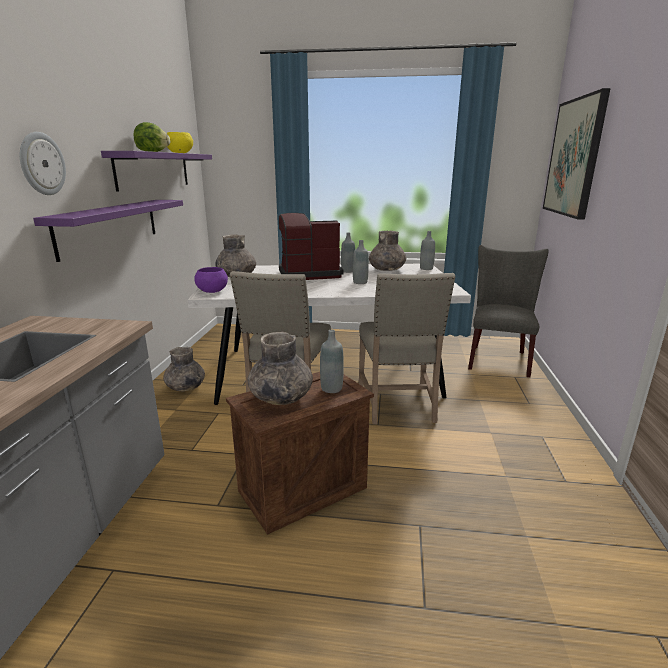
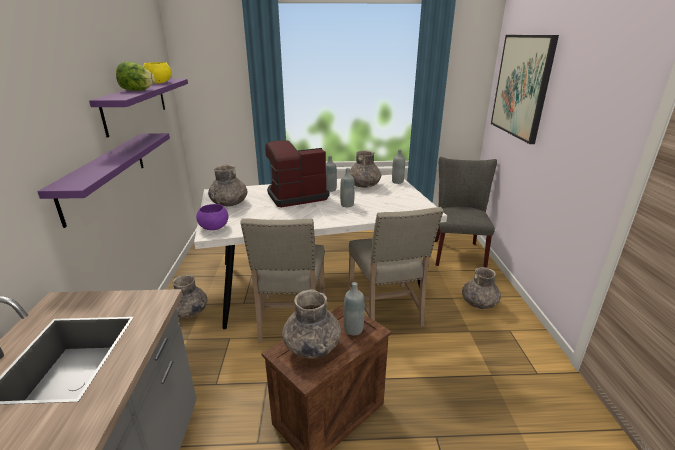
camera: 10 degrees left, 5 degrees up
wall clock [20,132,66,195] -> none
none -> grey vase [462,267,501,309]

